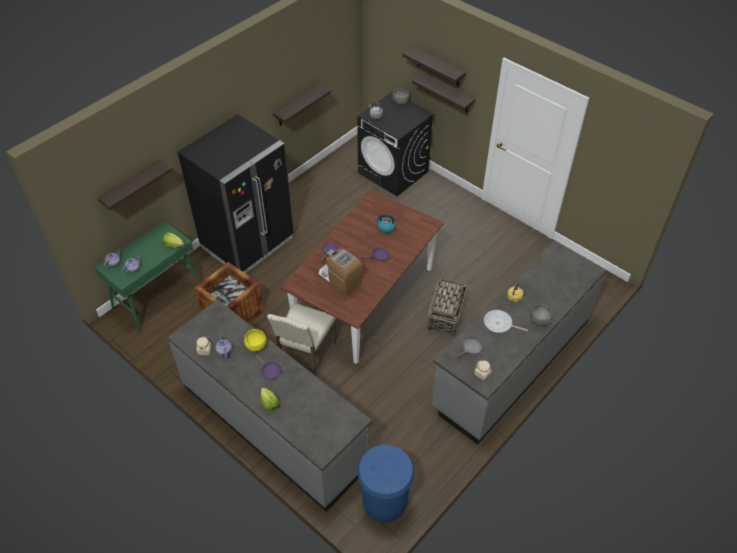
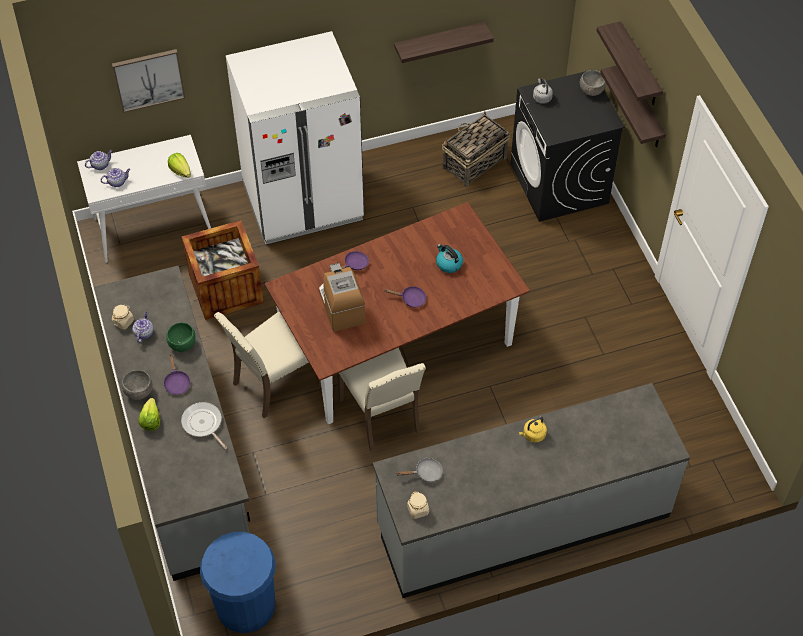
camera: 30 degrees right, 5 degrees up
green console table [95,221,201,333] -> white console table [77,135,211,263]
shelf [97,159,172,210] -> picture [112,49,185,113]
black fridge [178,114,294,274] -> white fridge [226,31,364,245]
yellow bowl [244,329,266,351] -> green bowl [166,322,196,352]
basket [428,277,467,336] -> basket moved to [442,112,510,187]
frying pan [484,310,528,333] -> frying pan moved to [181,402,227,450]
grey bowl [530,304,552,326] -> grey bowl moved to [122,370,153,400]
none -> beige chair [337,348,426,452]

